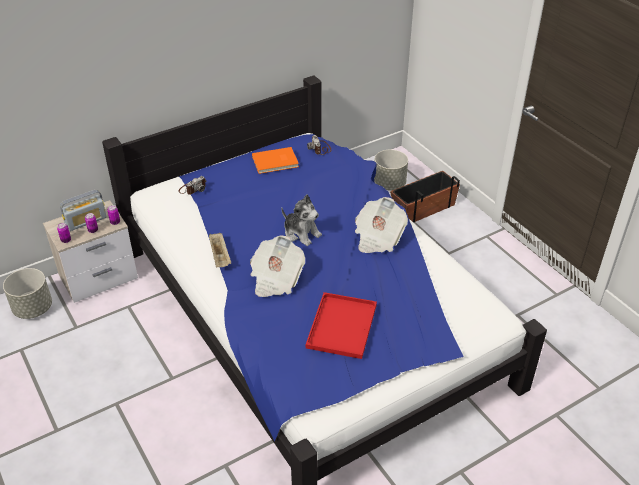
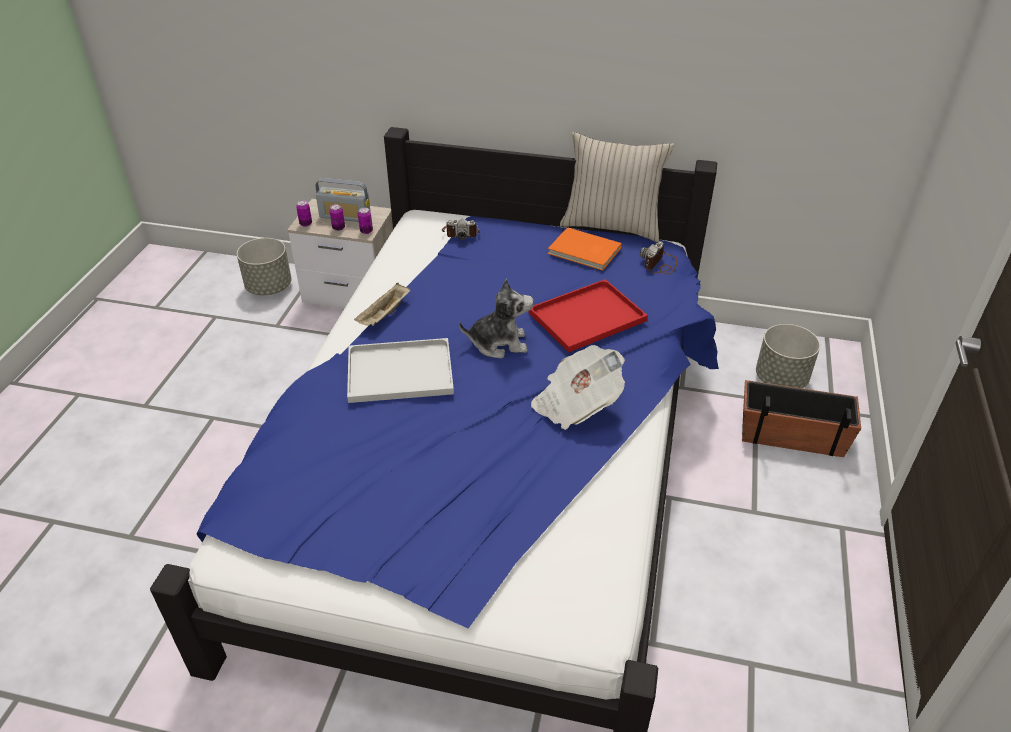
camera: 45 degrees right, 0 degrees up
newspaper [250,235,306,297] -> white tray [347,338,454,403]
plush toy [282,194,322,246] -> plush toy turned 90 degrees counterclockwise [459,278,534,359]
red tray [306,292,377,359] -> red tray moved to [529,279,648,353]
none -> beige pillow [560,132,674,242]

